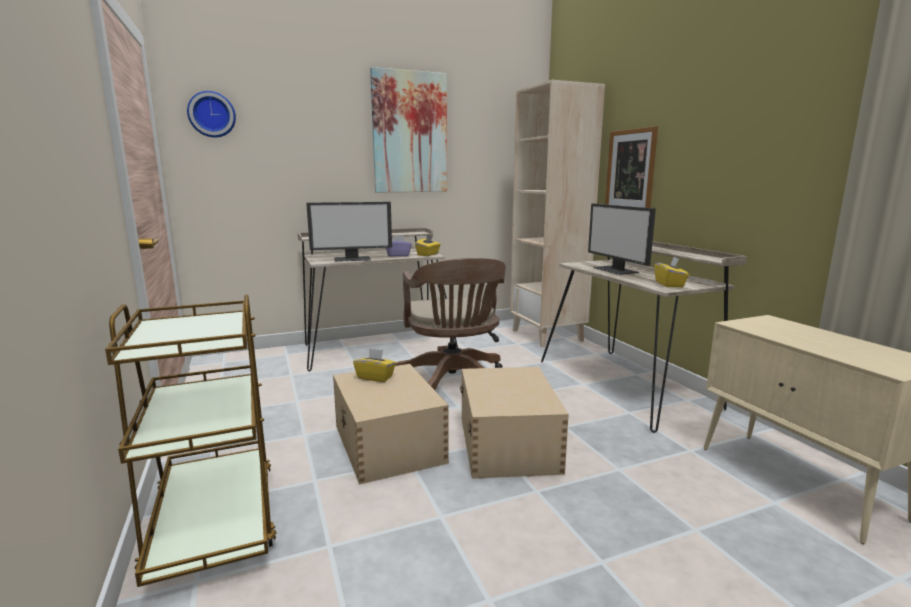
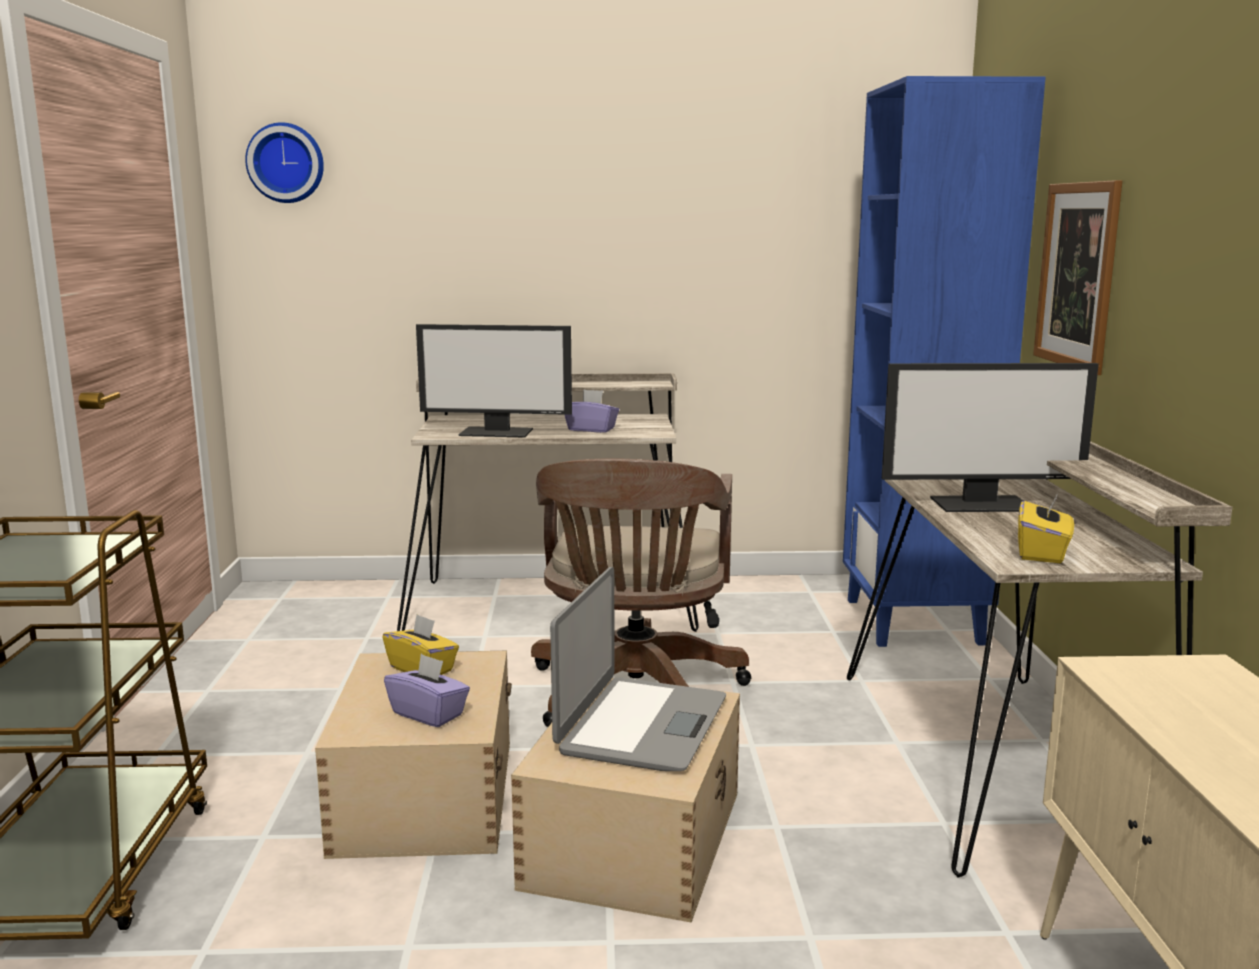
camera: 20 degrees right, 0 degrees up
picture [370,67,447,193] -> none
yellow tissue box [415,235,441,256] -> none
beige bookcase [510,80,605,347] -> blue bookcase [843,76,1046,647]
monitor [588,203,656,275] -> monitor turned 90 degrees counterclockwise [882,363,1099,512]
none -> purple tissue box [384,654,470,727]
none -> laptop [550,567,726,771]

